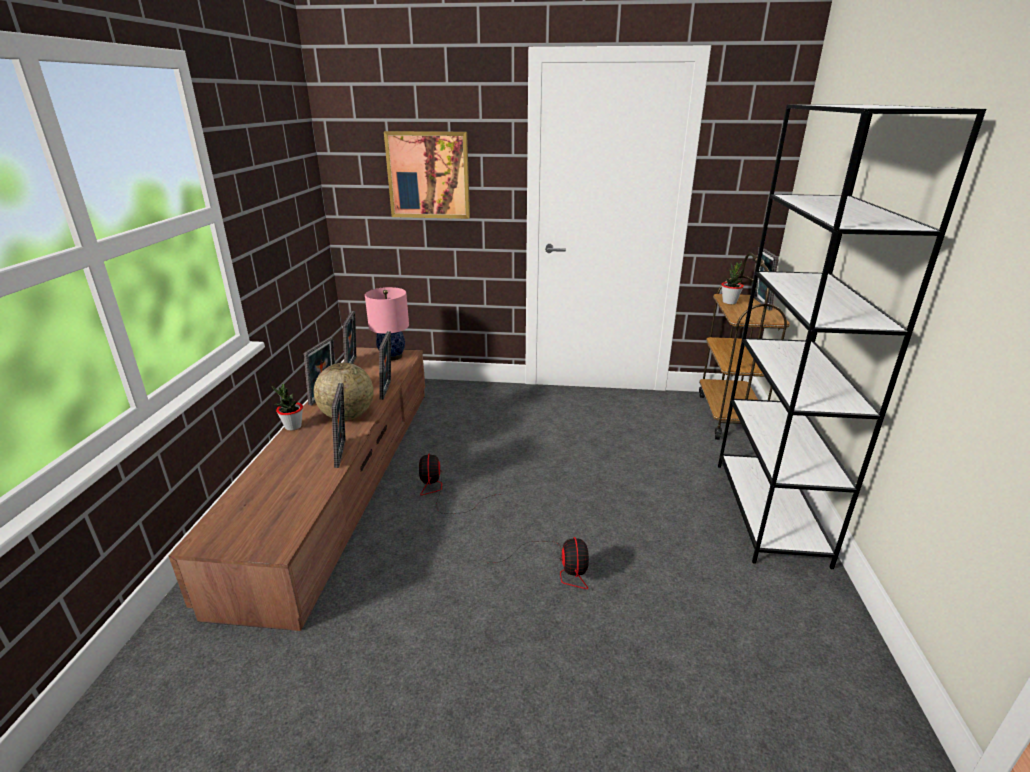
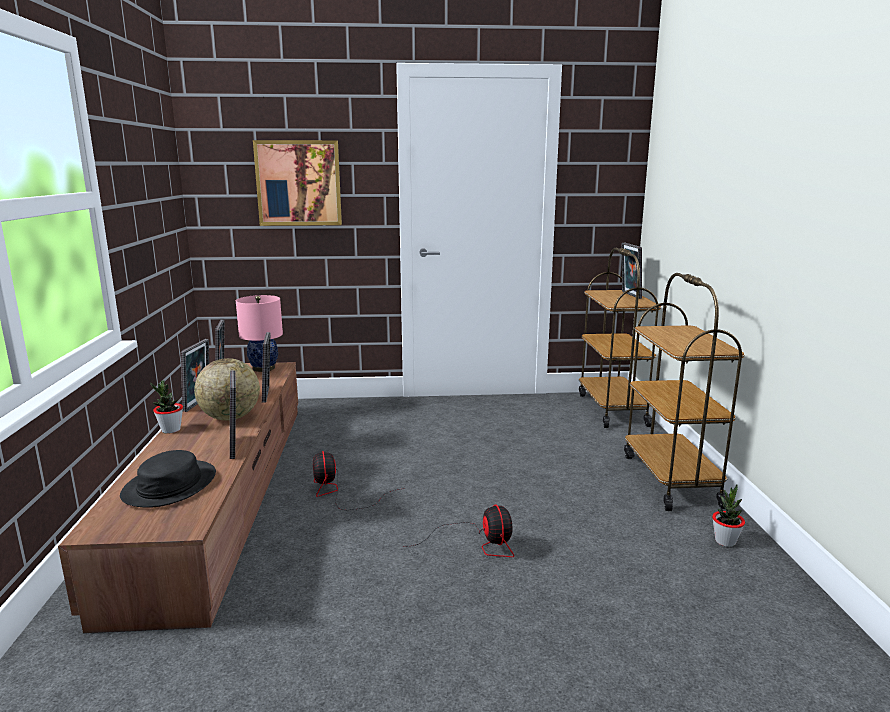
camera: 10 degrees left, 10 degrees down
white bookcase [718,104,986,569] -> brown cart [624,273,745,511]
potted plant [721,261,744,304] -> potted plant moved to [712,484,745,547]
none -> black hat [120,450,216,508]

